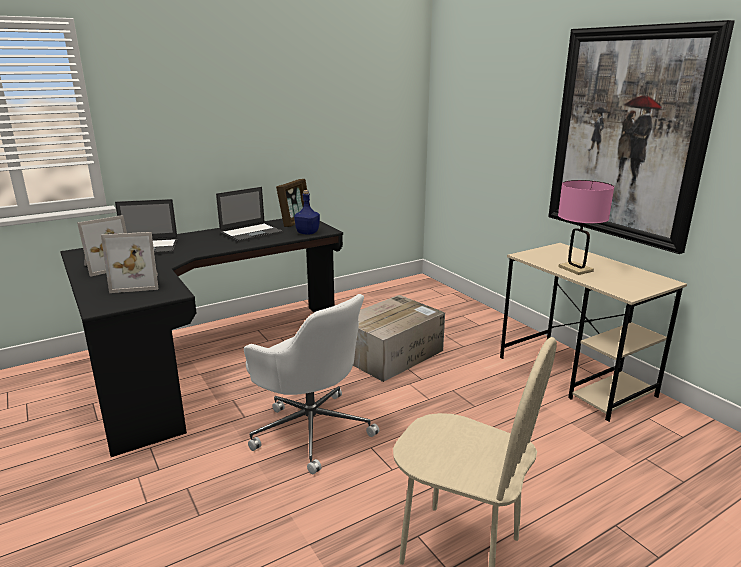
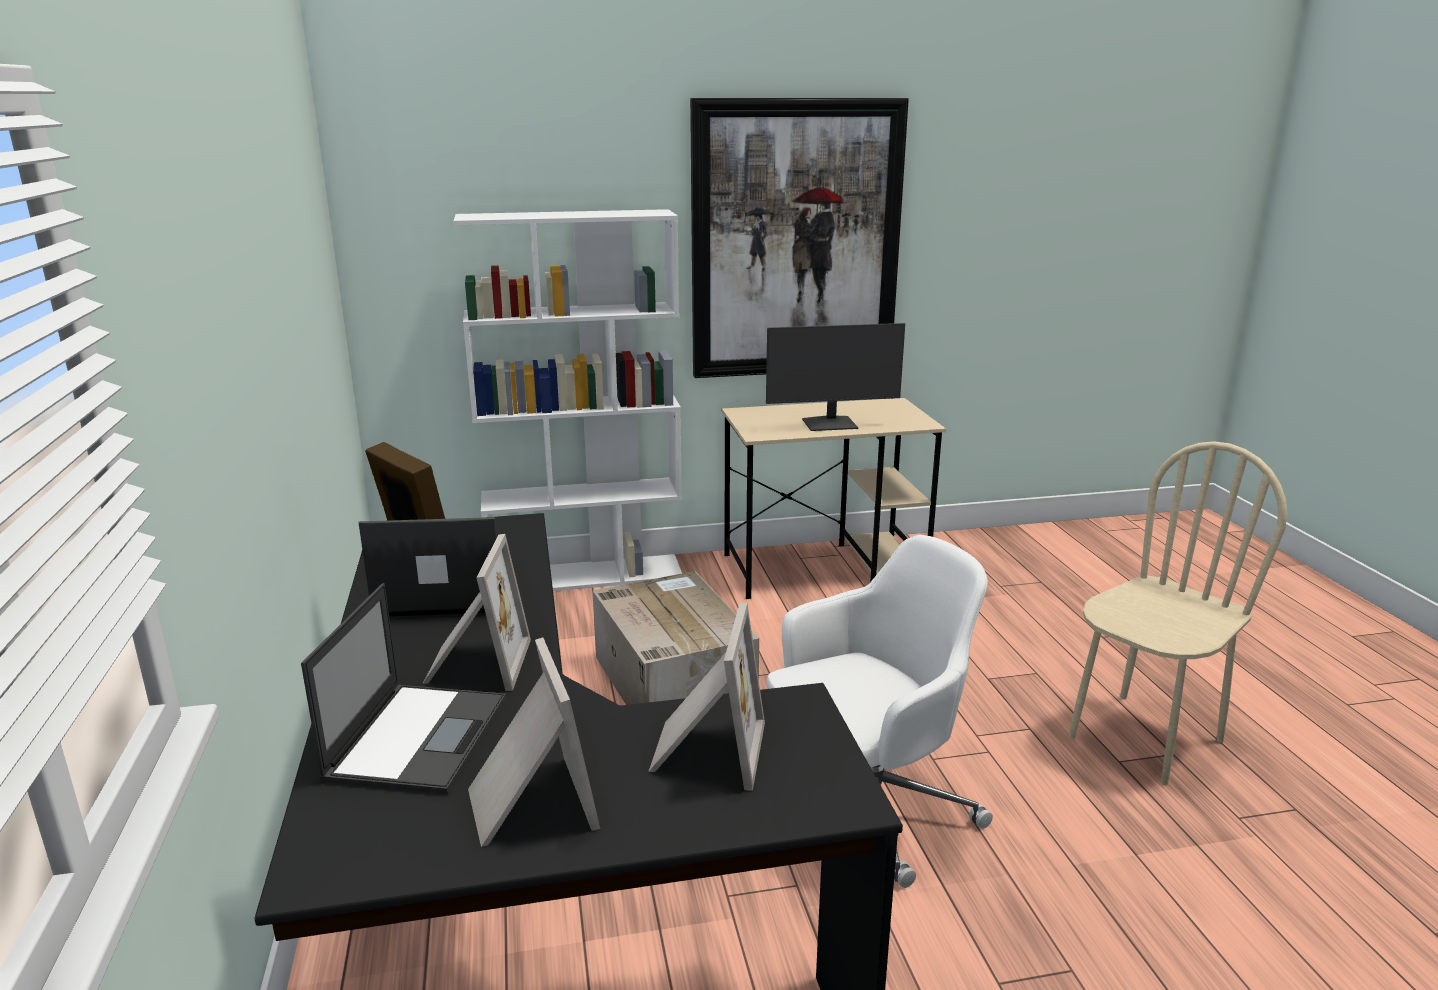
camera: 70 degrees left, 0 degrees up
laptop [216,187,284,243] -> laptop turned 75 degrees counterclockwise [358,517,514,619]
blue bottle [294,190,320,235] -> none
pink table lamp [558,180,614,275] -> monitor [766,323,905,431]
none -> picture frame [423,534,531,691]
none -> white bookcase [453,209,682,591]

